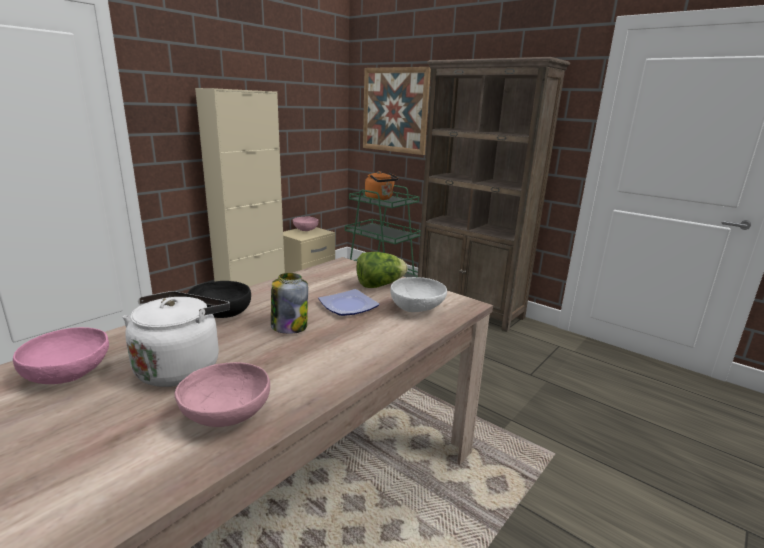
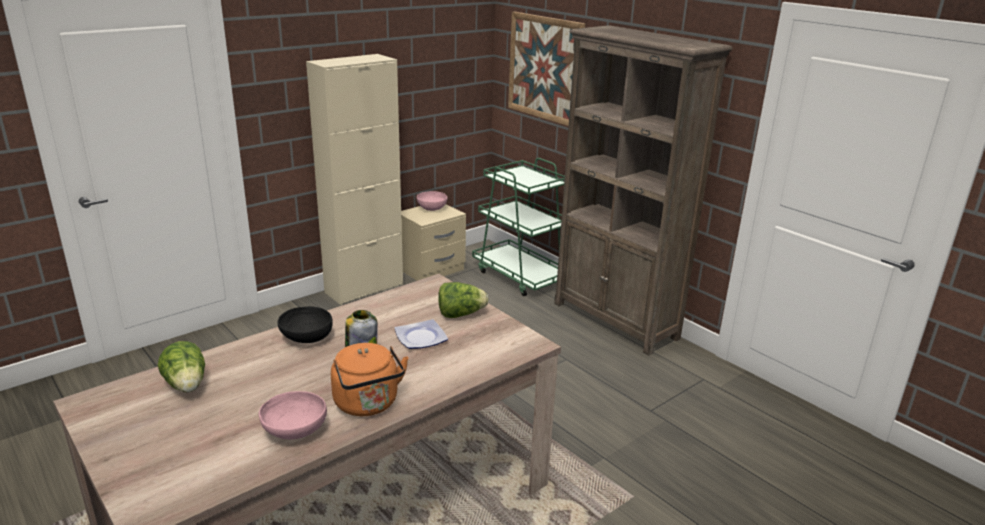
camera: 10 degrees right, 5 degrees up
pink bowl [13,327,109,384] -> lettuce [157,341,205,392]
white kettle [123,291,230,387] -> none
orange kettle [365,171,398,200] -> orange kettle moved to [331,343,409,416]
white bowl [390,277,447,312] -> none

